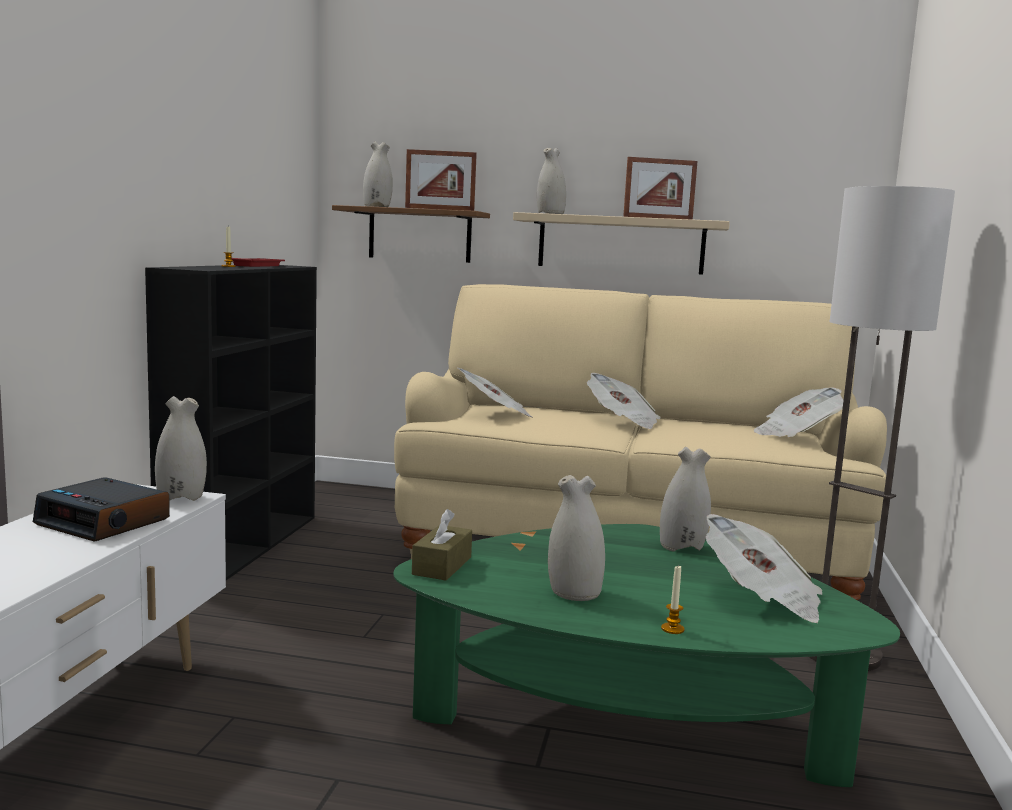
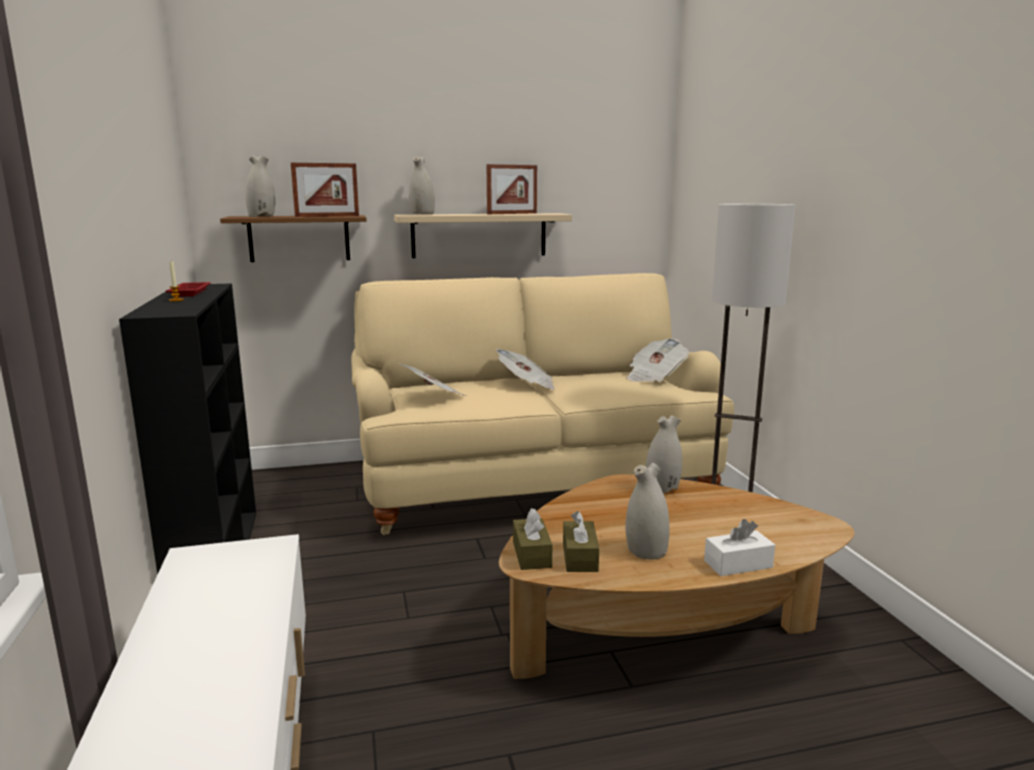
camera: 25 degrees left, 5 degrees up
alarm clock [33,477,170,542] -> none
white vase [155,396,207,501] -> none
green coffee table [393,524,900,787] -> brown coffee table [499,474,855,679]
candle [661,566,685,634] -> white tissue box [704,519,775,576]
newspaper [705,514,822,623] -> none
none -> brown tissue box [563,511,599,572]

